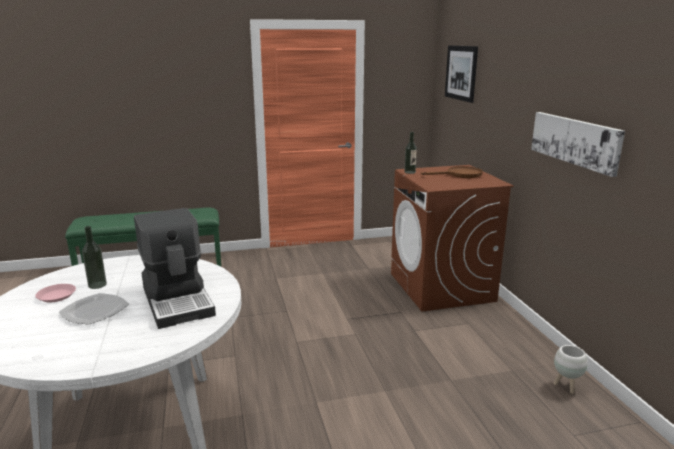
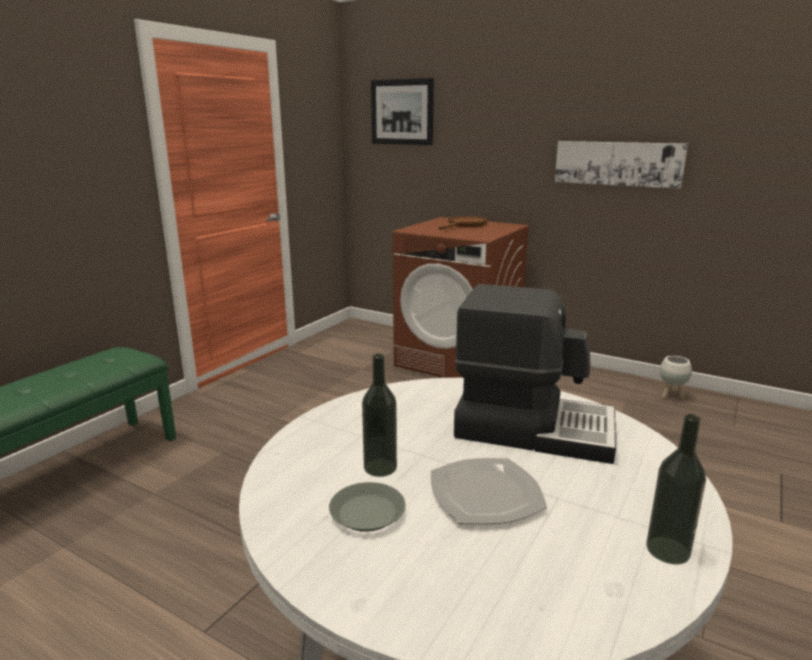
camera: 45 degrees left, 0 degrees up
pink plate [35,284,76,302] -> grey plate [329,482,405,532]
bottle [404,132,417,174] -> bottle moved to [646,414,706,565]

